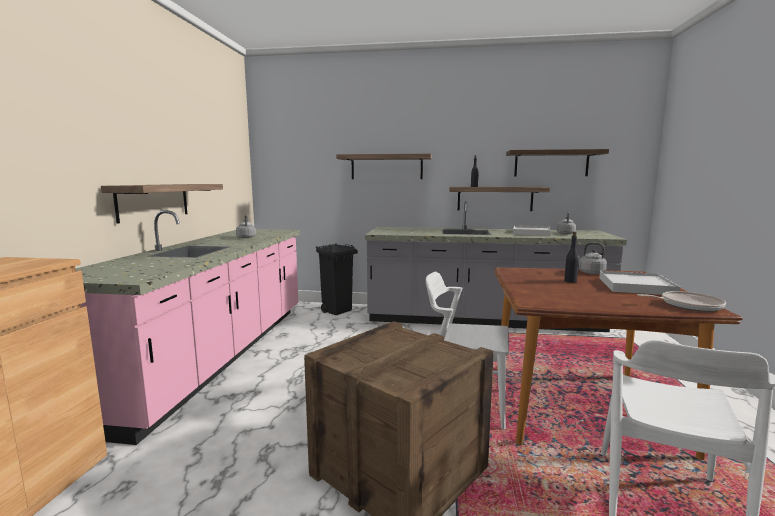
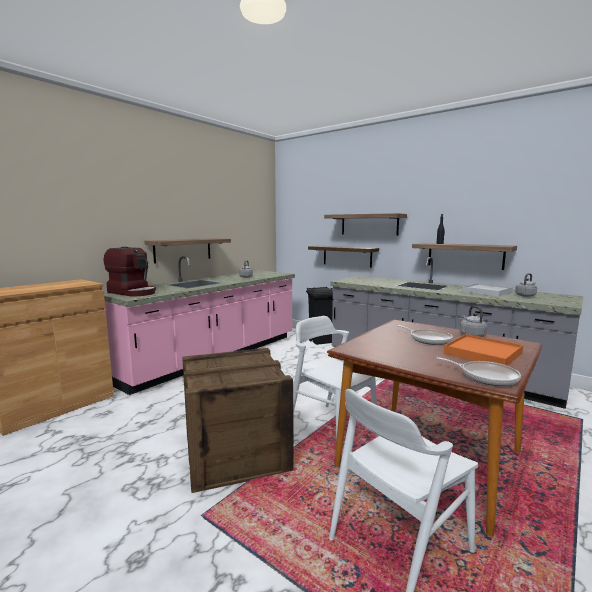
camera: 30 degrees right, 0 degrees up
shelf [506,149,609,176] -> shelf moved to [308,246,379,268]
black bottle [564,232,579,283] -> frying pan [397,325,453,345]
white tray [599,271,680,295] -> orange tray [444,334,523,366]
none -> coffee machine [104,247,156,297]

